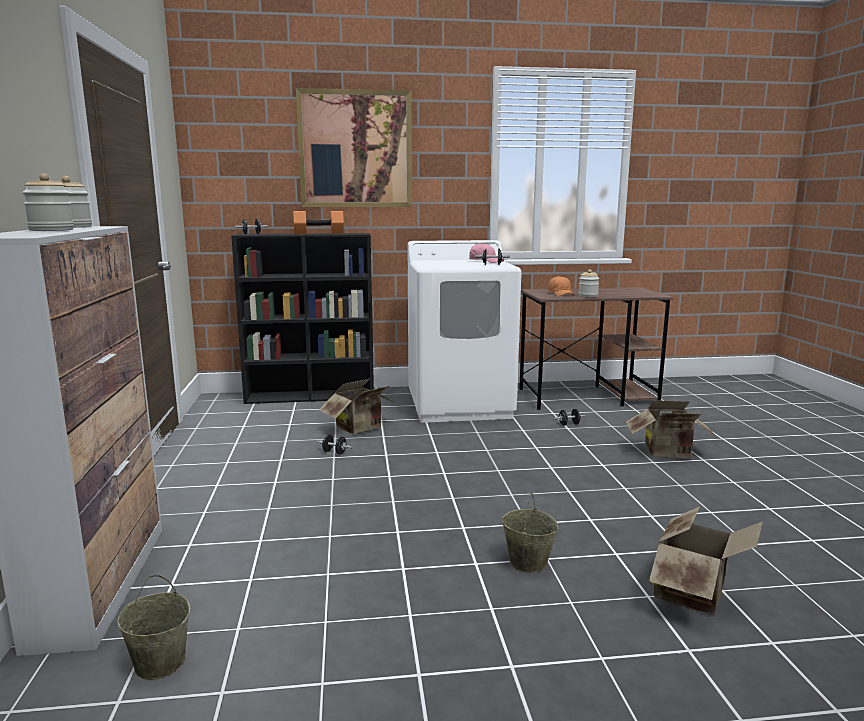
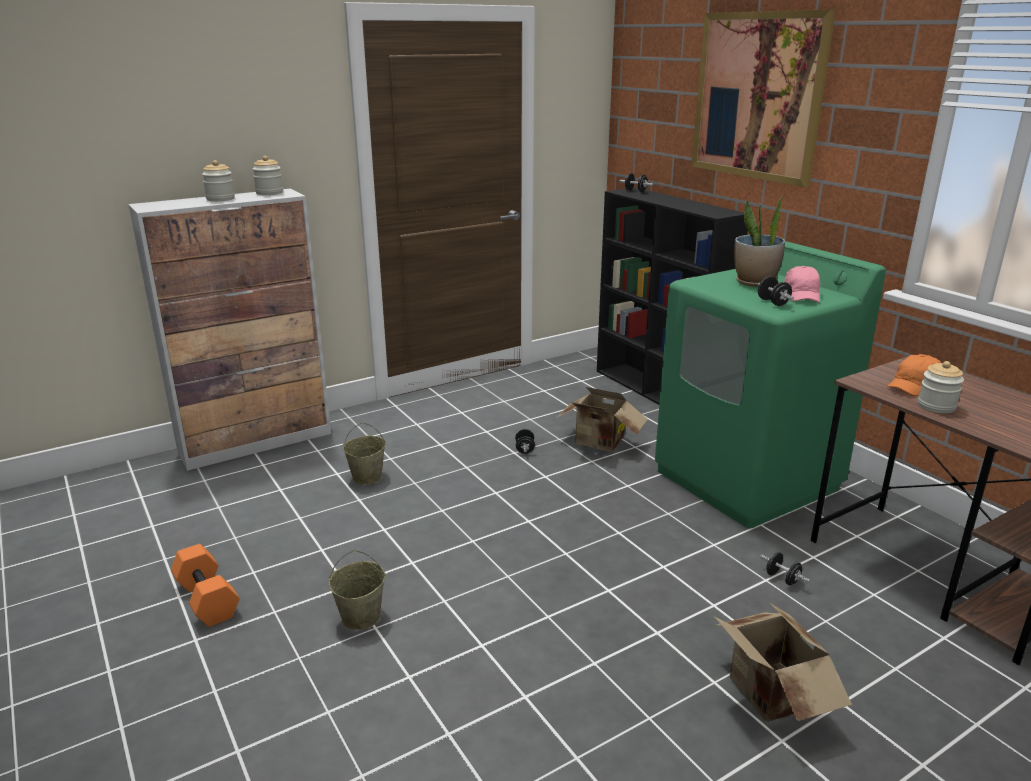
camera: 65 degrees right, 10 degrees up
beige bucket [117,575,190,680] -> beige bucket moved to [343,422,386,485]
orange dumbbell [293,211,344,234] -> orange dumbbell moved to [171,544,239,627]
white washing machine [408,240,522,423] -> green washing machine [655,241,886,528]
cardboard box [649,506,763,615] -> none
none -> potted plant [734,196,785,287]

